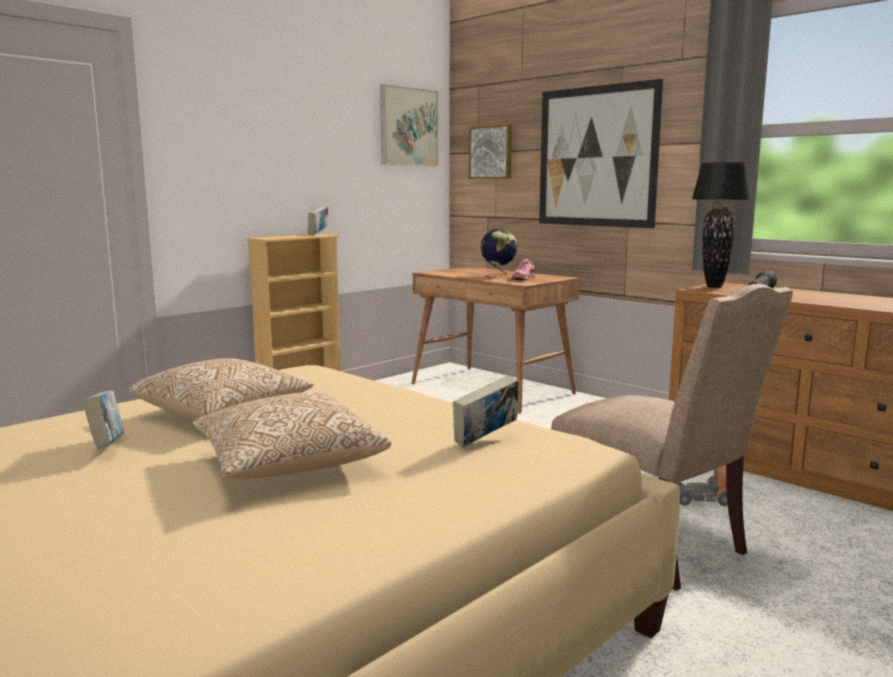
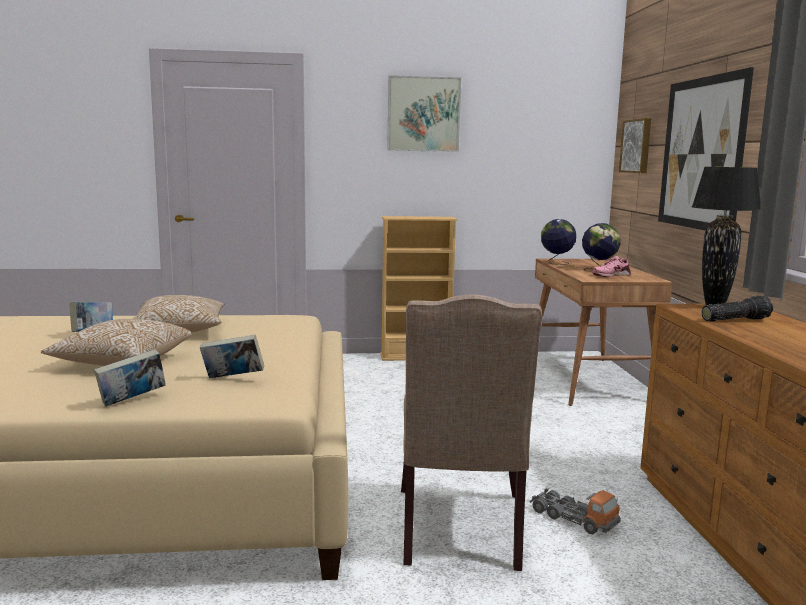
camera: 40 degrees right, 0 degrees up
book [308,205,328,235] -> book moved to [94,349,166,407]
picture [380,84,438,166] -> picture moved to [387,75,461,152]
none -> globe [541,219,576,265]

